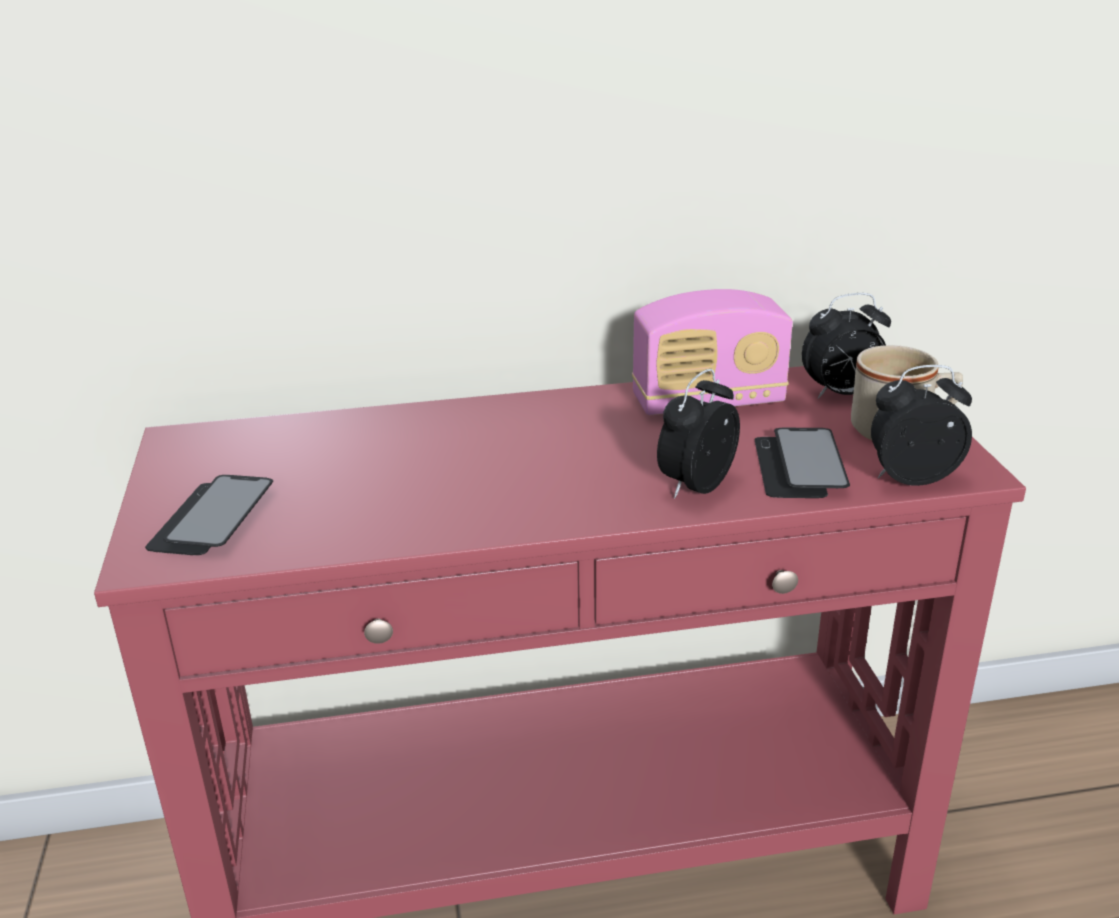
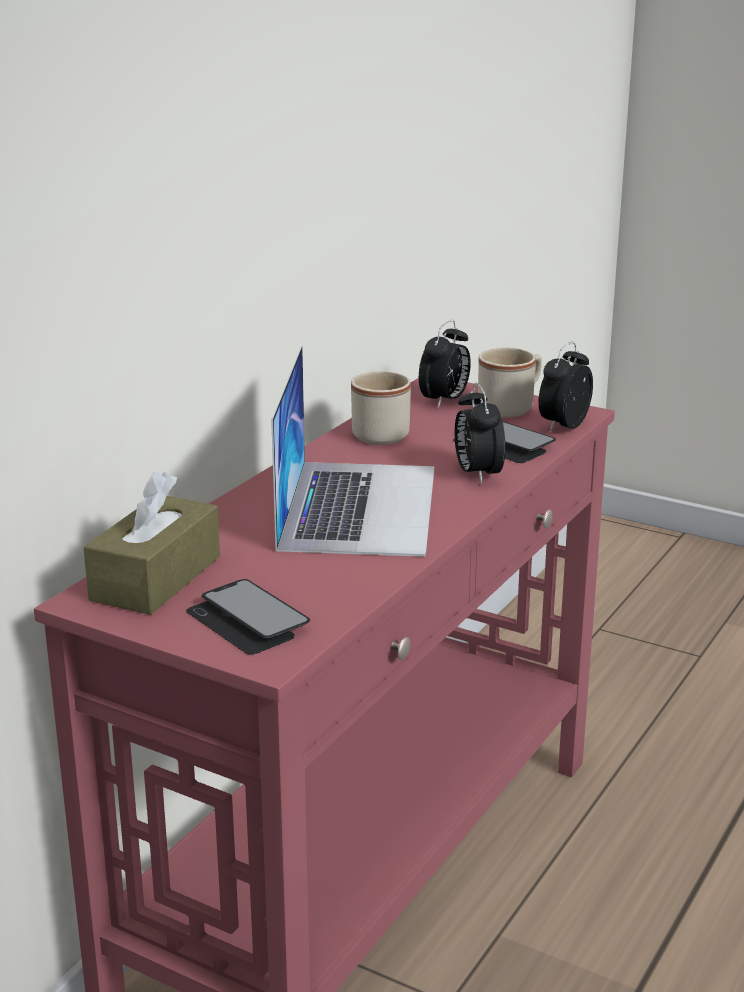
camera: 50 degrees left, 5 degrees down
radio [632,289,793,415] -> beige mug [351,371,411,445]
none -> brown tissue box [83,472,220,615]
none -> laptop [271,346,435,557]

